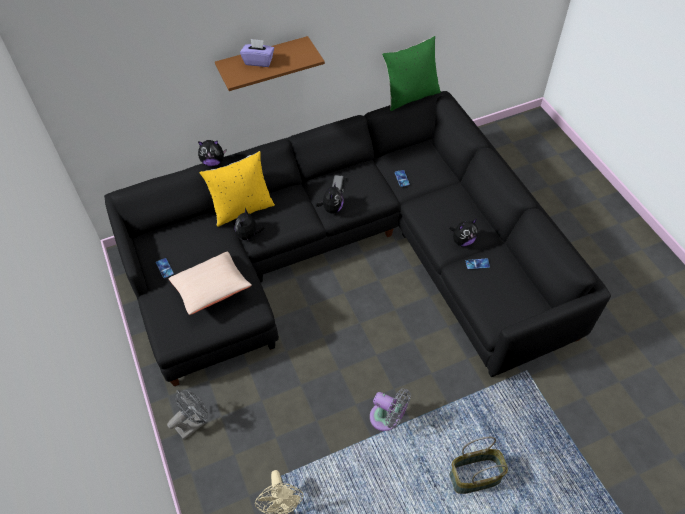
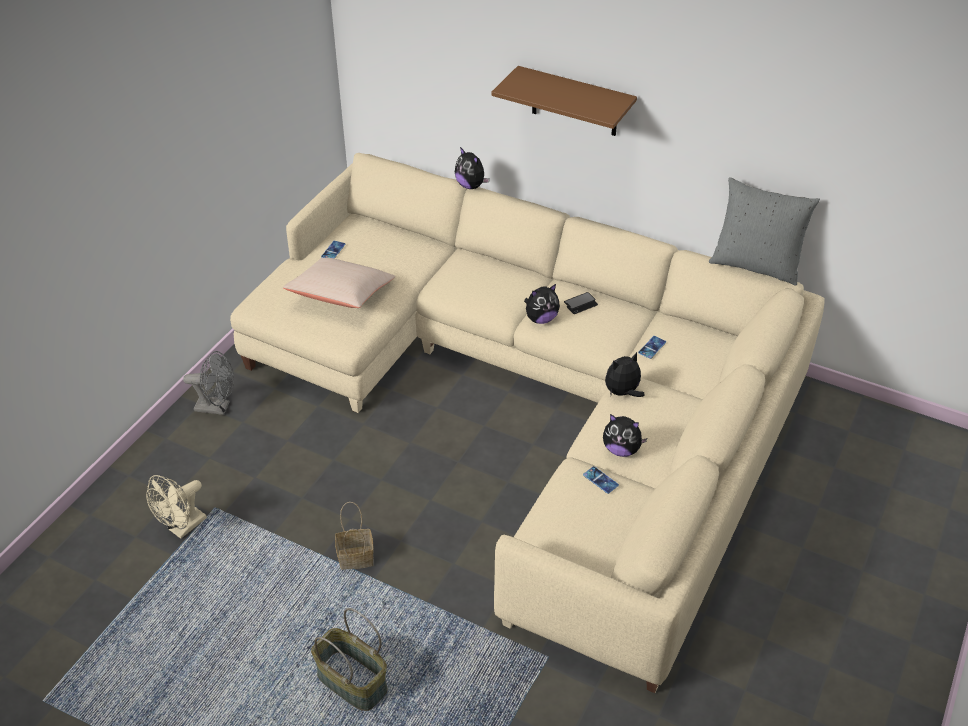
camera: 50 degrees right, 10 degrees down
black sofa [104,91,611,386] -> beige sofa [230,153,825,693]
yellow pillow [199,151,275,227] -> none
plush toy [235,208,264,241] -> plush toy moved to [605,352,645,397]
purple tissue box [240,39,274,67] -> none
grey fan [370,388,411,431] -> basket [335,502,374,570]
green pillow [382,36,441,111] -> grey pillow [709,177,820,286]

